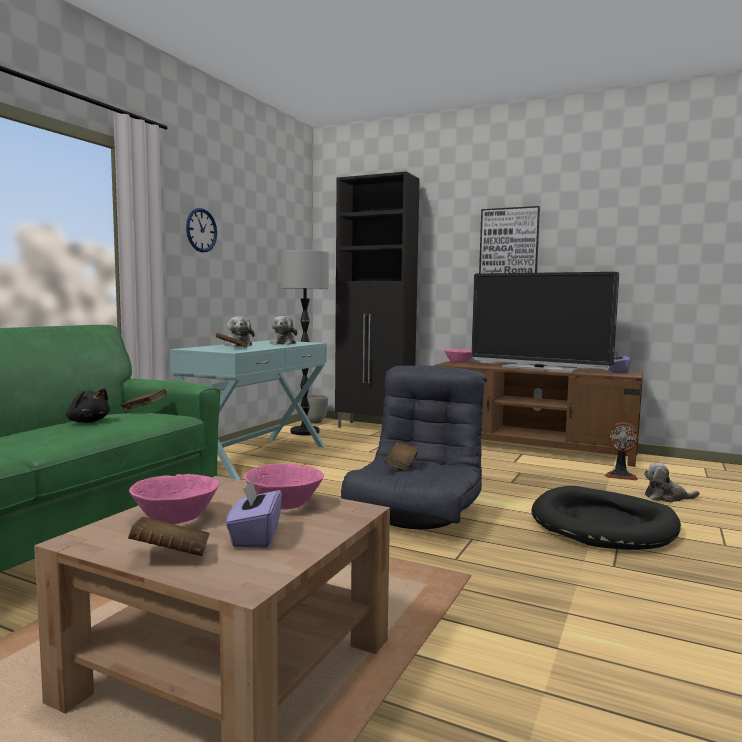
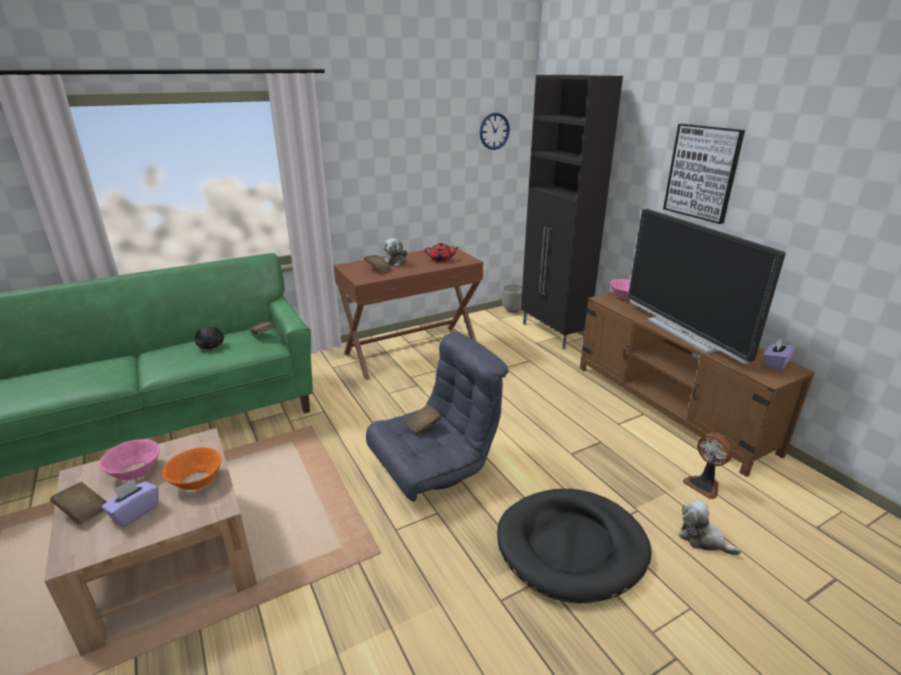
camera: 35 degrees right, 20 degrees up
turquoise console table [170,340,327,481] -> brown console table [333,246,483,380]
wall clock [186,208,217,252] -> wall clock moved to [480,112,510,150]
pink bowl [244,464,324,509] -> orange bowl [163,447,222,490]
plush toy [270,316,298,345] -> red teapot [424,243,459,262]
floor lamp [281,250,329,435] -> none

